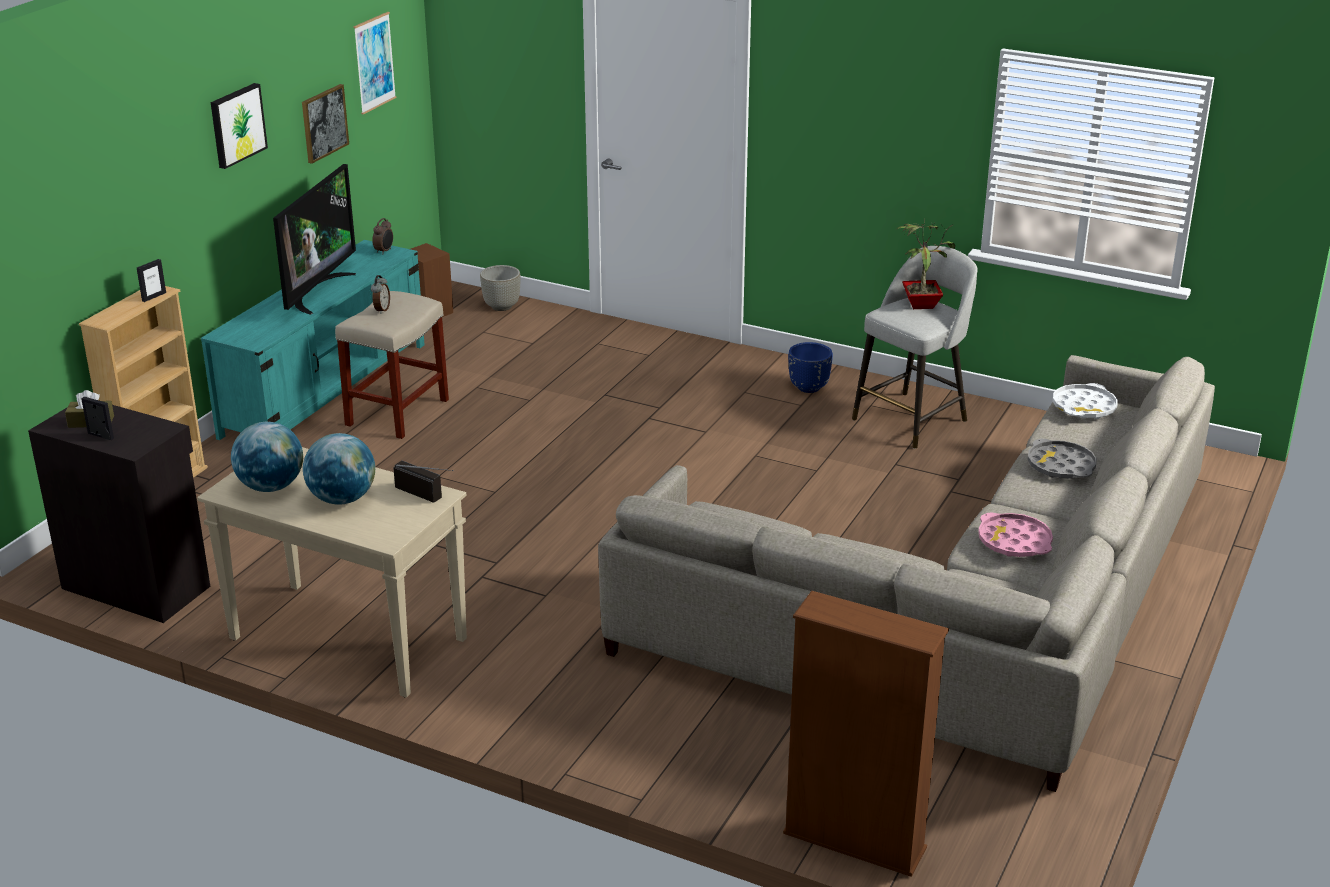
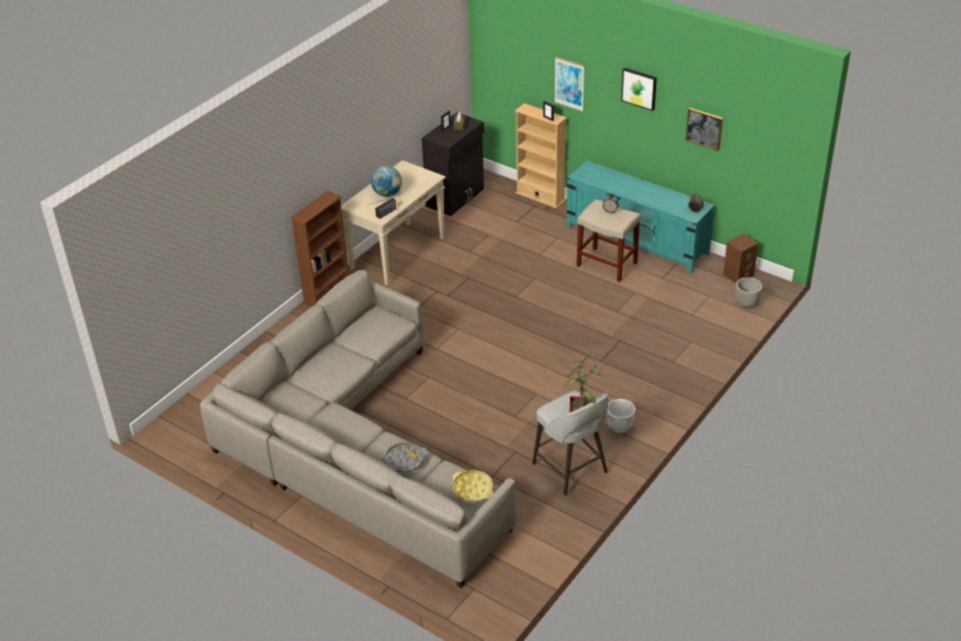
camera: 100 degrees right, 10 degrees up
globe [231,422,303,492] -> none
television [273,164,356,315] -> none
picture [353,12,396,114] -> picture moved to [555,57,584,112]
brown bookcase [783,591,949,877] -> brown bookcase moved to [291,191,349,307]
blue planter [788,342,833,393] -> white planter [606,399,636,433]
pink tray [978,513,1053,557] -> none
white tray [1053,383,1118,419] -> yellow tray [452,470,493,502]

